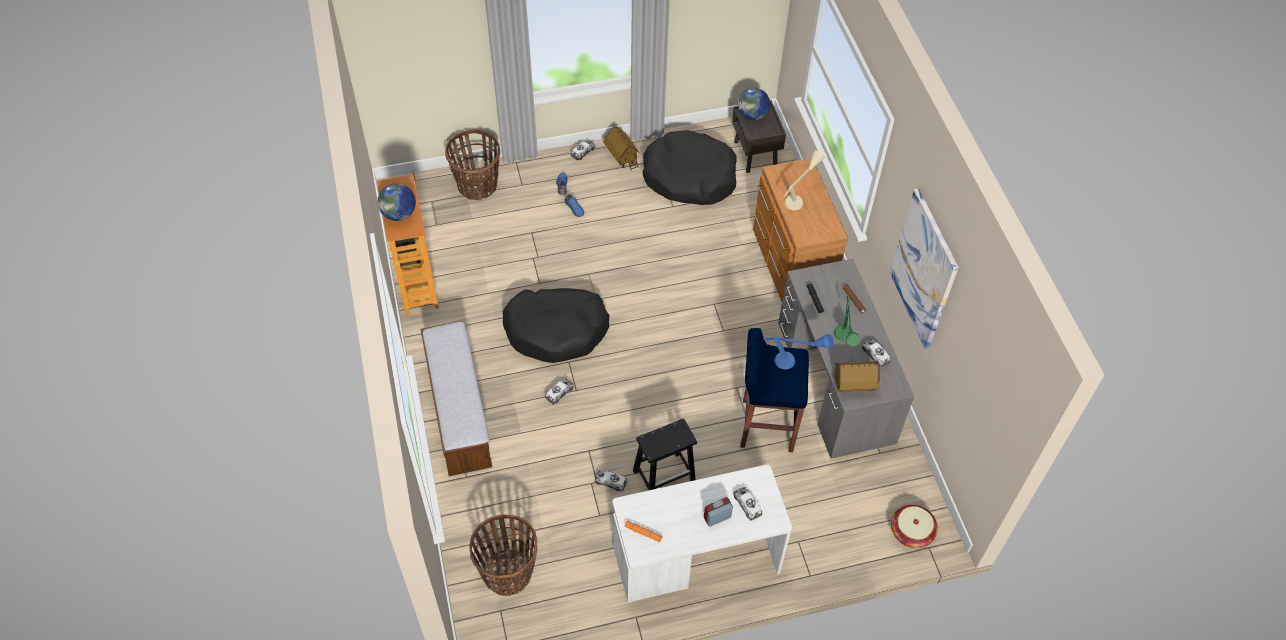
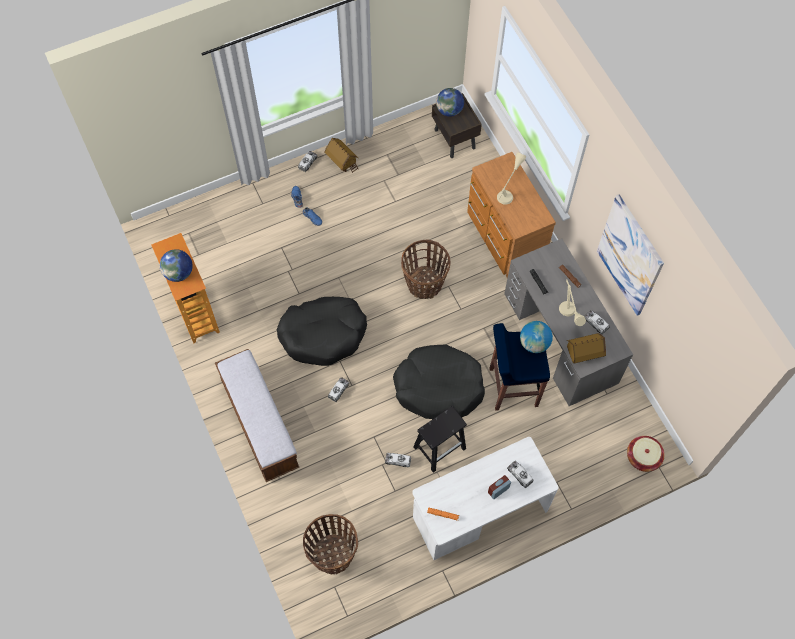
camera: 10 degrees left, 10 degrees up
basket [445,130,500,201] -> basket moved to [401,240,450,299]
black dog bed [642,130,737,205] -> black dog bed moved to [393,345,485,419]
blue table lamp [763,334,834,369] -> globe [520,321,553,353]
green table lamp [834,295,860,346] -> beige table lamp [559,279,586,326]

